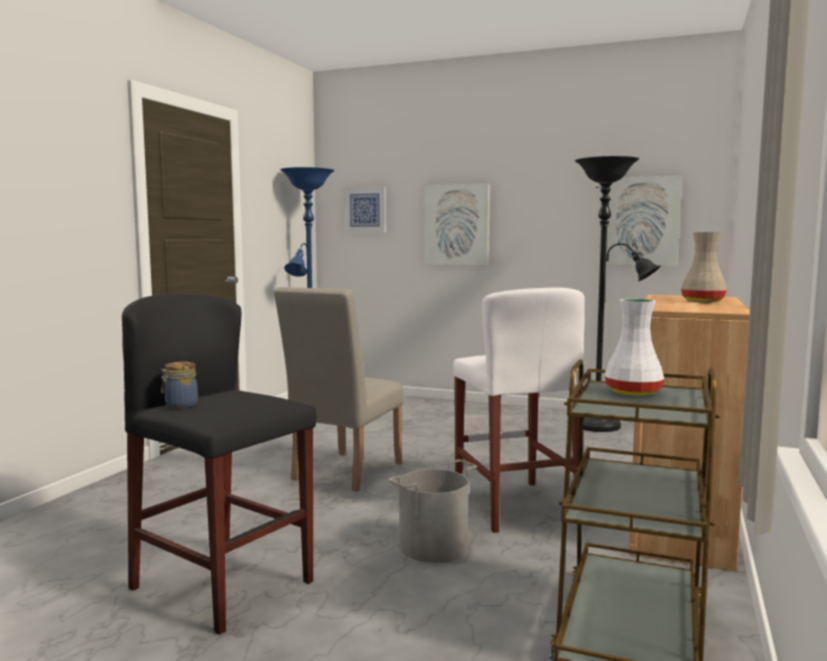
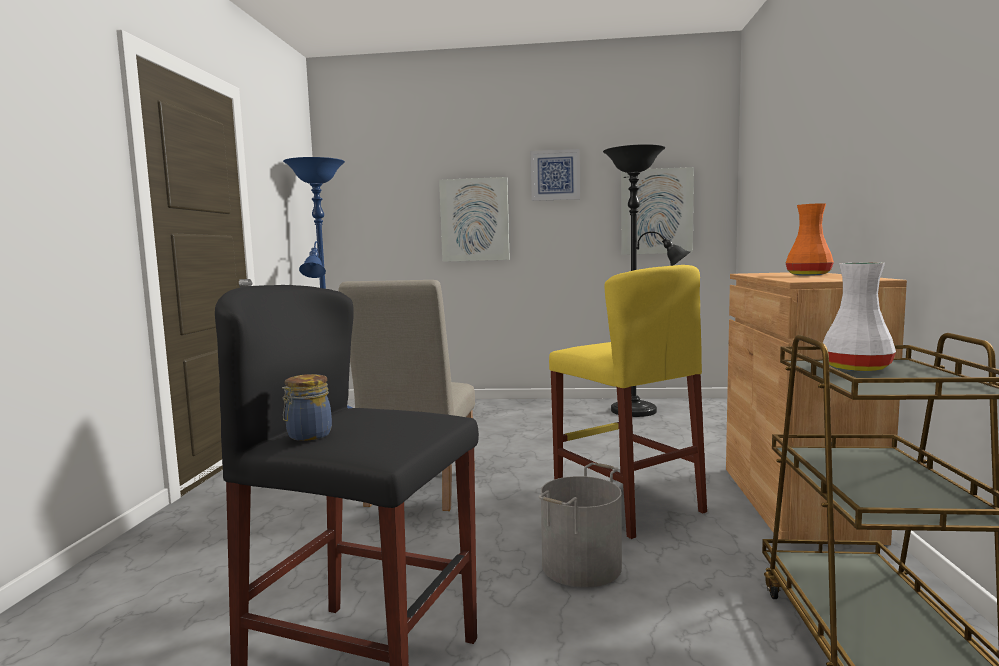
camera: 15 degrees left, 0 degrees up
picture [344,187,386,232] -> picture moved to [531,149,580,201]
white stool [453,287,585,533] -> yellow stool [549,265,707,539]
beige vase [681,232,727,302] -> orange vase [786,203,834,276]

